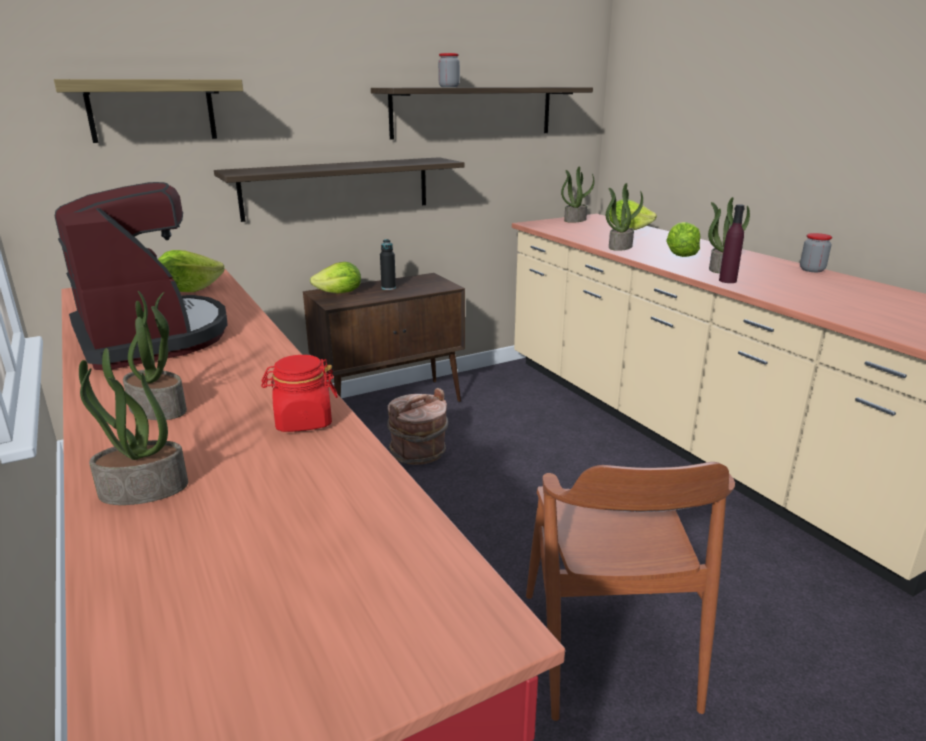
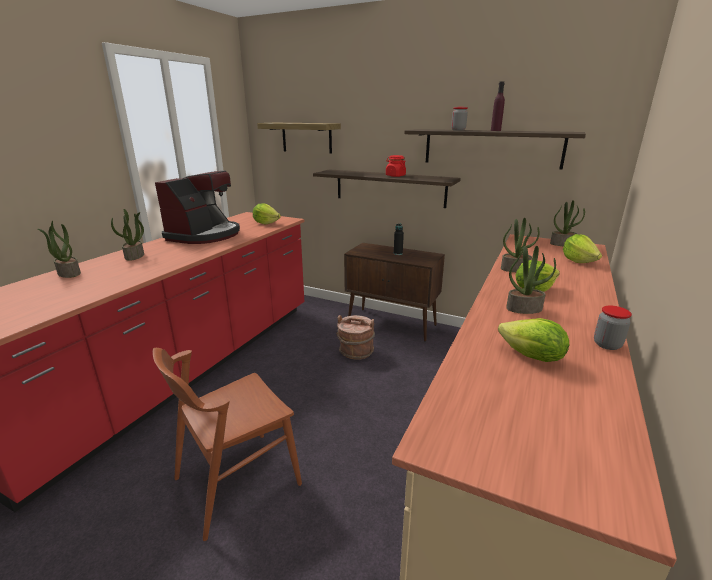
camera: 55 degrees right, 0 degrees up
red jar [261,355,338,432] -> red jar moved to [386,155,406,177]
lettuce [310,262,361,294] -> lettuce moved to [498,318,569,362]
purple bottle [719,204,745,283] -> purple bottle moved to [491,81,505,131]

